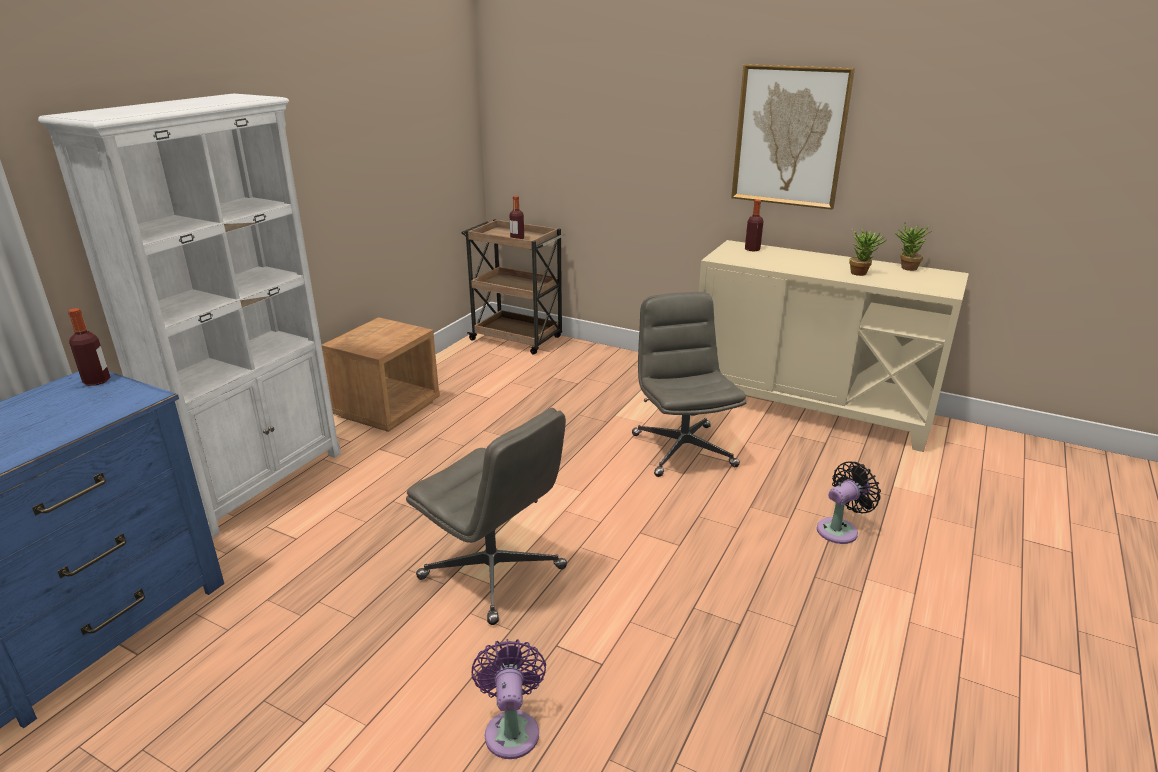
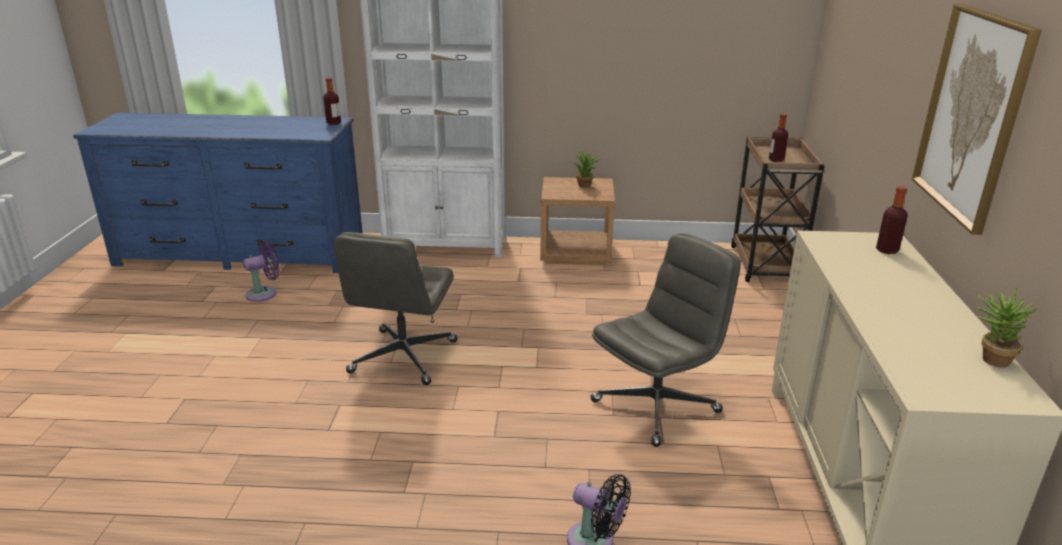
camera: 65 degrees right, 0 degrees up
purple fan [472,639,546,759] -> purple fan moved to [243,241,280,302]
potted plant [849,228,886,276] -> potted plant moved to [574,150,602,188]

